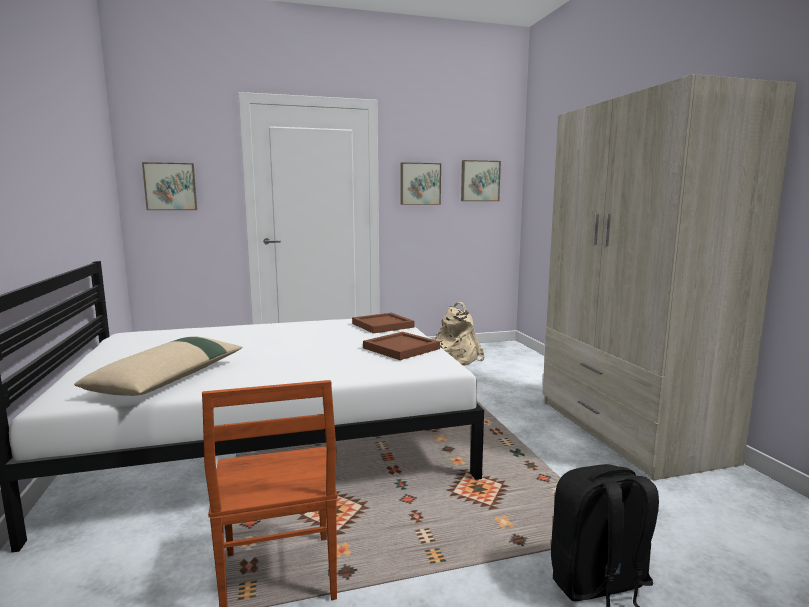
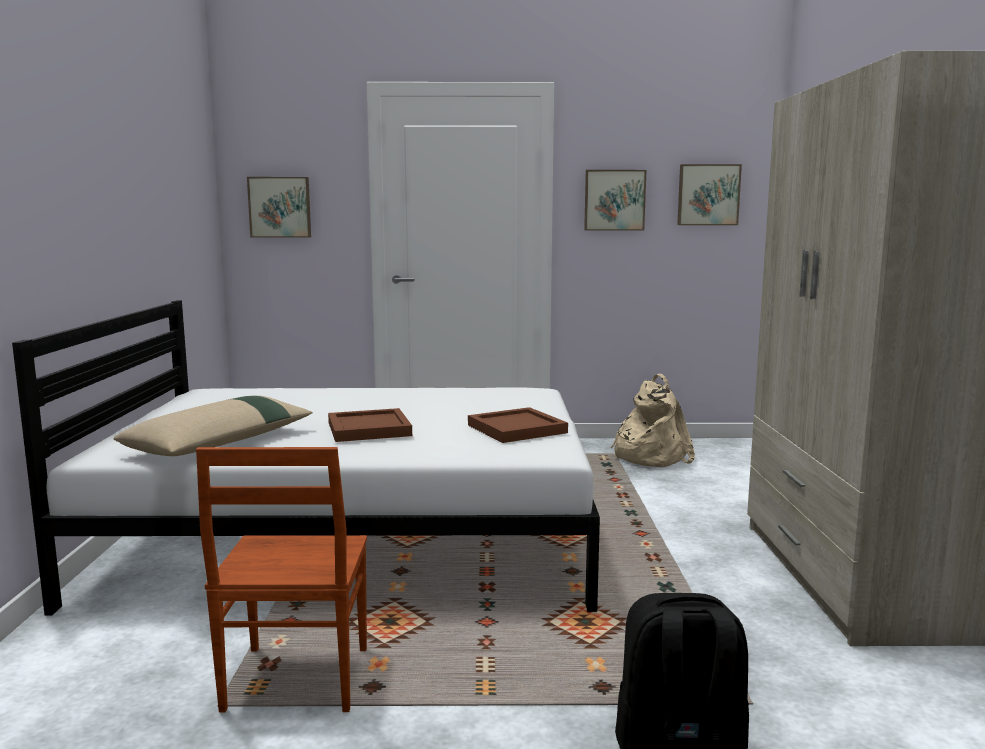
camera: 15 degrees right, 0 degrees up
brown tray [352,313,414,334] -> brown tray moved to [328,408,412,442]

